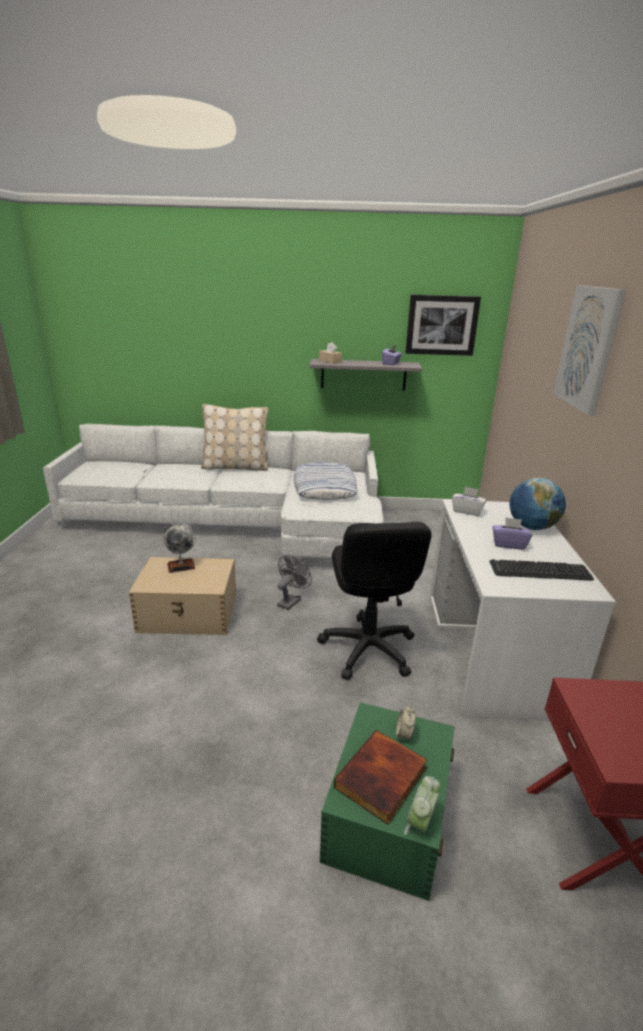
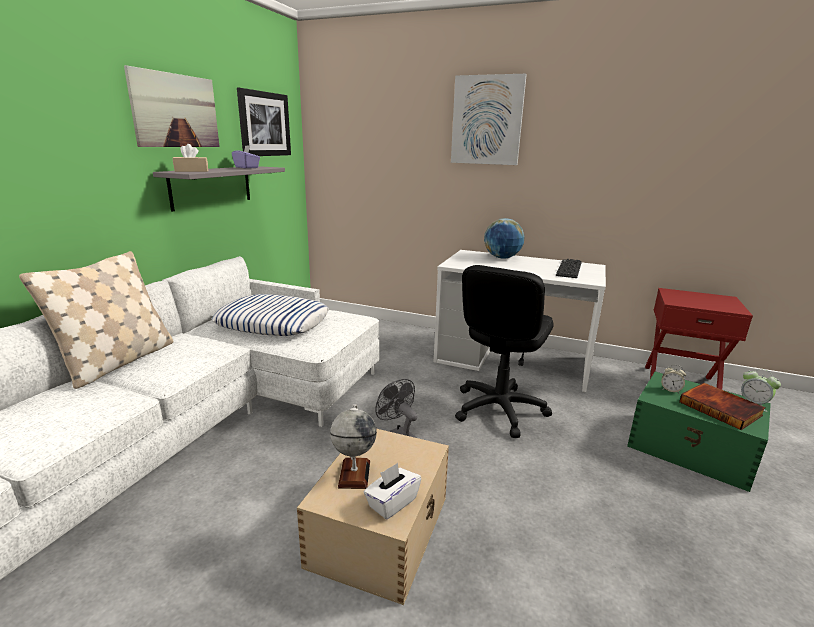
camera: 70 degrees left, 5 degrees down
black office chair [317,522,432,680] -> black office chair turned 105 degrees clockwise [455,265,554,438]
white tissue box [452,487,486,516] -> white tissue box moved to [364,463,421,520]
purple tissue box [492,517,532,550] -> none
none -> picture [124,65,220,147]

